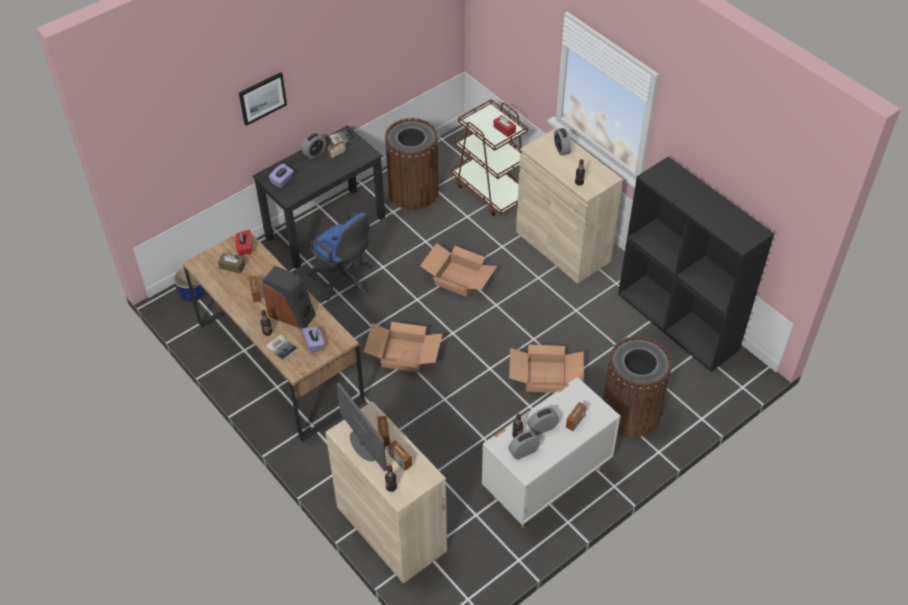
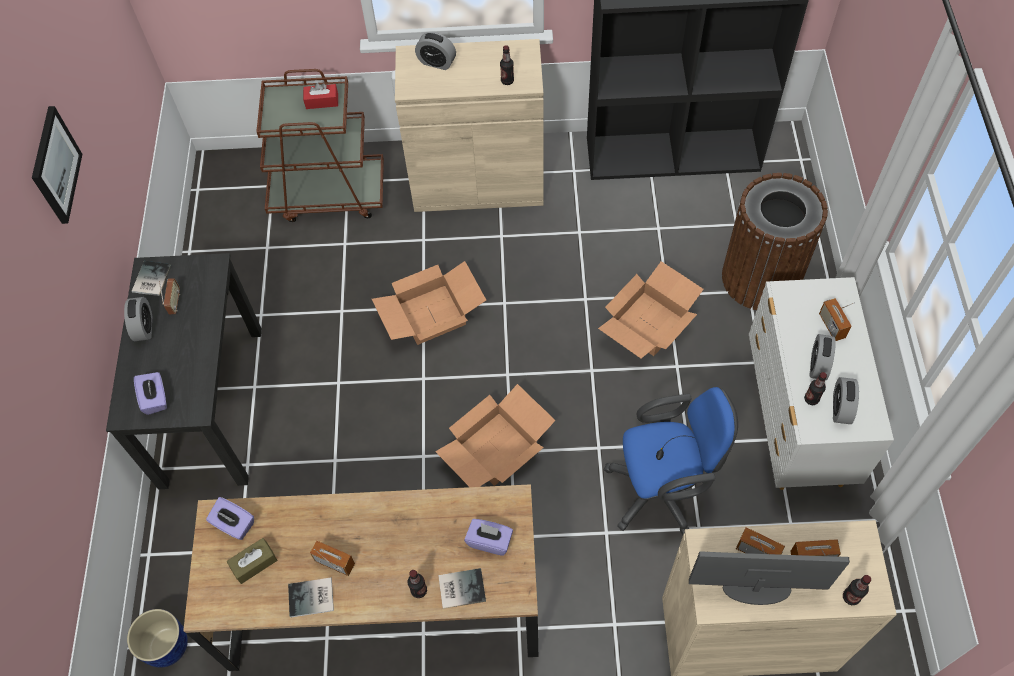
camera: 50 degrees left, 10 degrees up
red tissue box [236,230,252,255] -> purple tissue box [206,497,254,540]
picture [239,72,287,126] -> picture moved to [32,106,82,224]
speaker [263,266,316,328] -> none
blue office chair [307,212,372,300] -> blue office chair moved to [603,387,738,535]
brown trash can [385,118,438,210] -> none
none -> book [288,577,334,618]

